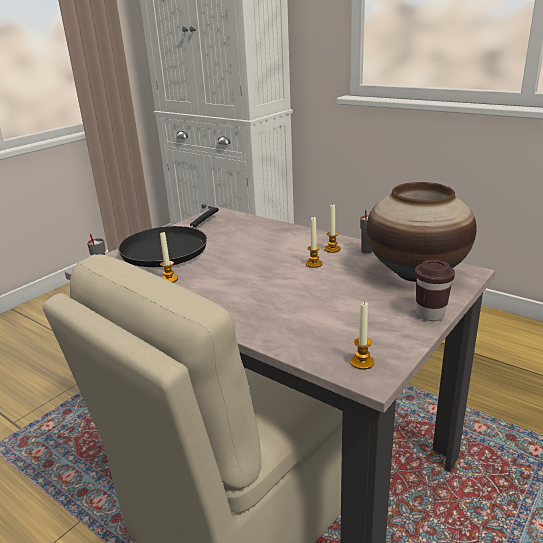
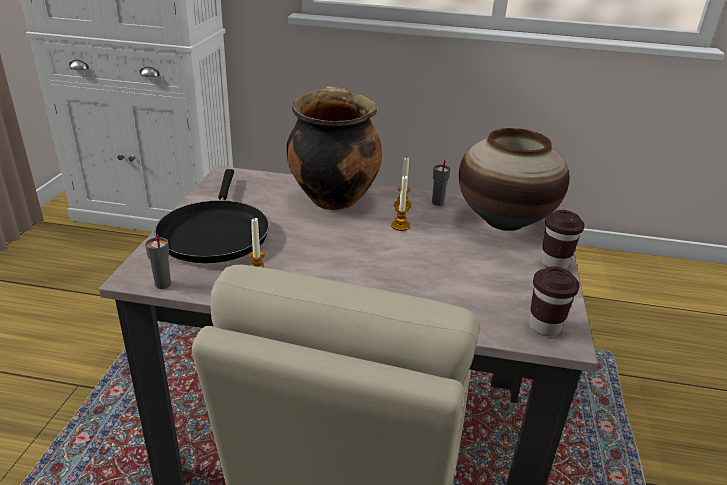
camera: 30 degrees left, 5 degrees up
candle [350,301,374,370] -> brown cup [529,266,580,336]
none -> cooking pot [287,86,382,210]

